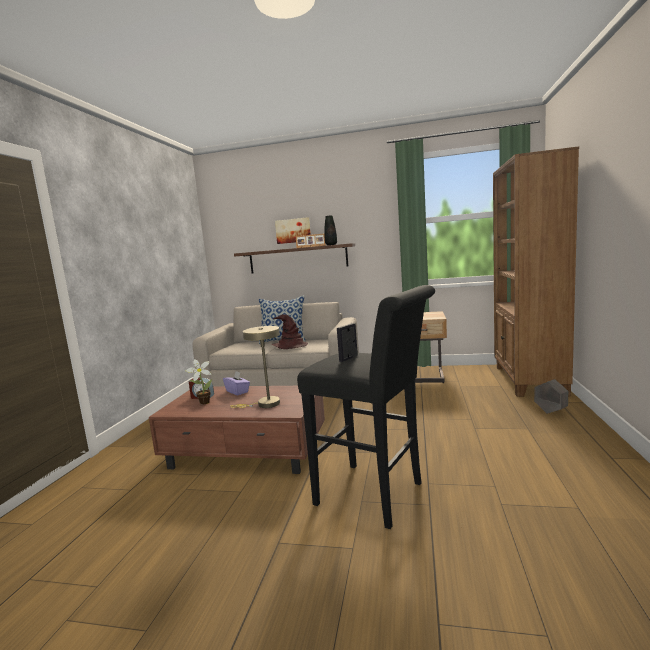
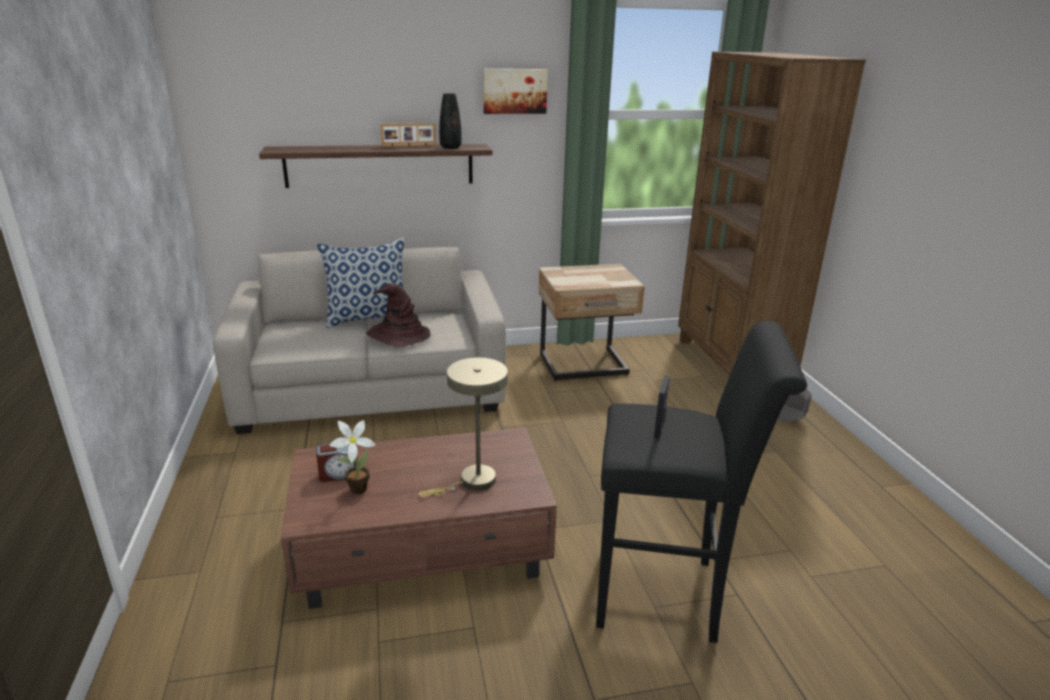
camera: 25 degrees left, 15 degrees up
purple tissue box [223,371,250,396] -> none
picture [275,217,311,244] -> picture moved to [483,69,548,114]

